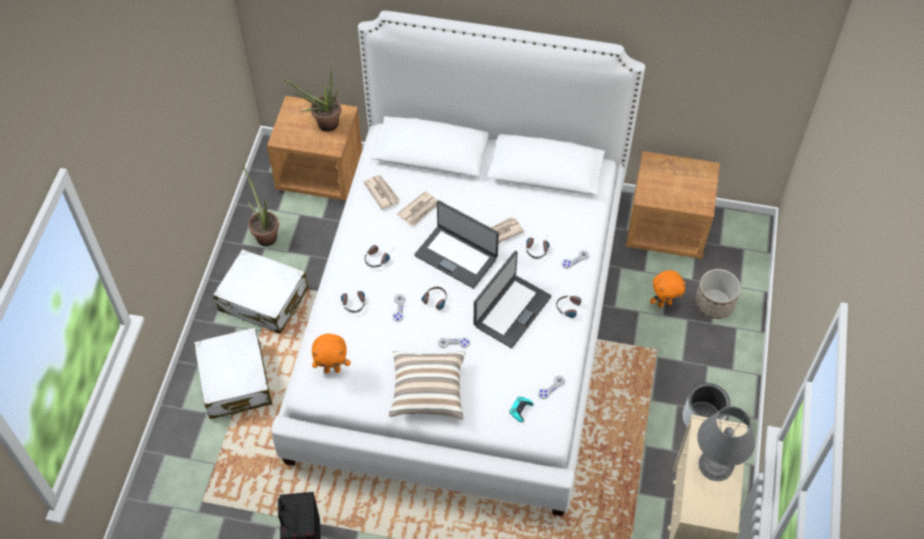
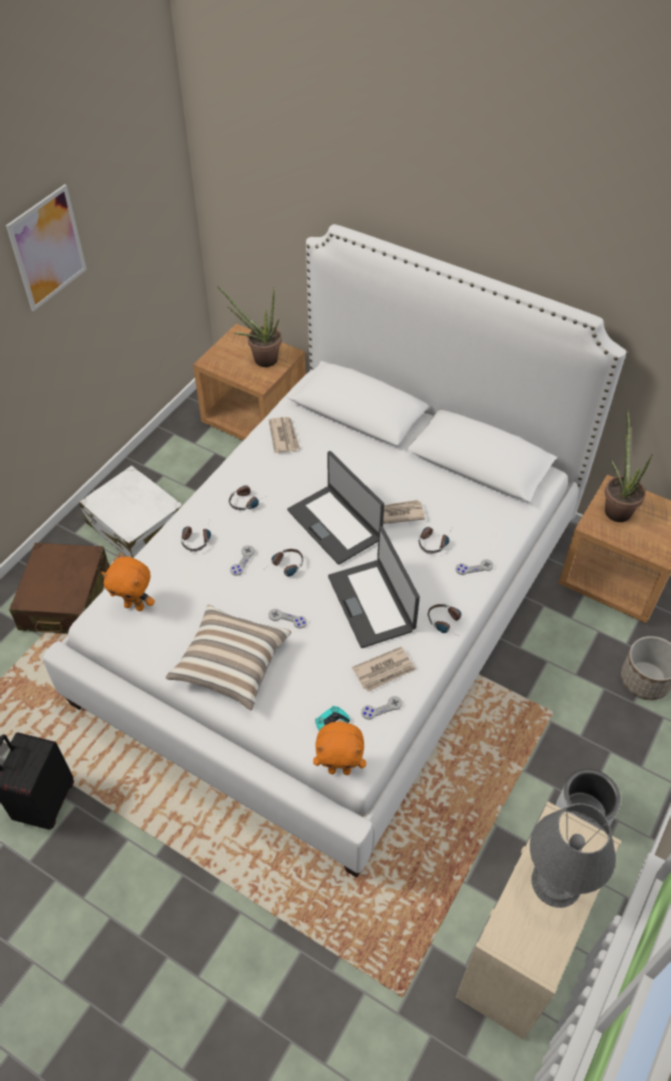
camera: 20 degrees right, 5 degrees down
white suitcase [194,328,272,419] -> brown suitcase [9,543,110,634]
potted plant [242,165,279,246] -> potted plant moved to [605,407,653,522]
newspaper [397,191,437,226] -> newspaper moved to [352,646,416,692]
laptop [474,251,552,348] -> laptop turned 105 degrees clockwise [328,526,420,648]
orange plush toy [650,270,686,307] -> orange plush toy moved to [313,721,366,775]
none -> picture [6,184,87,311]

